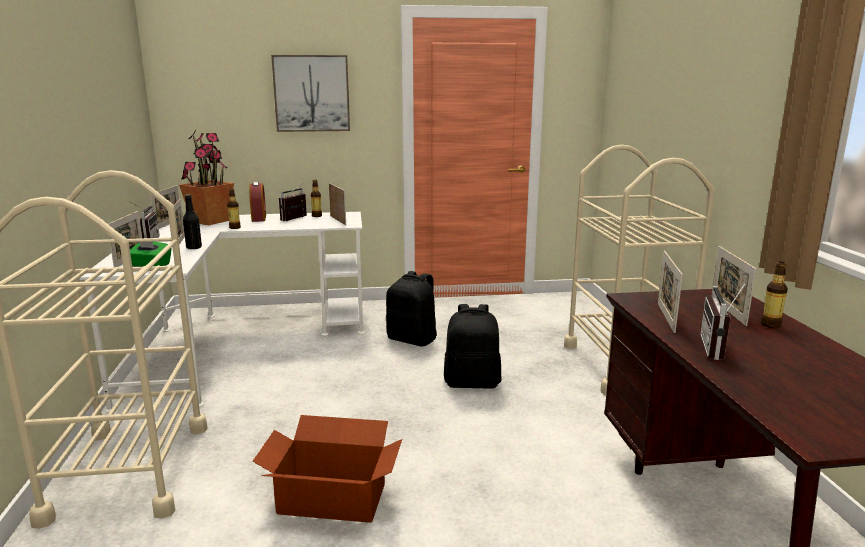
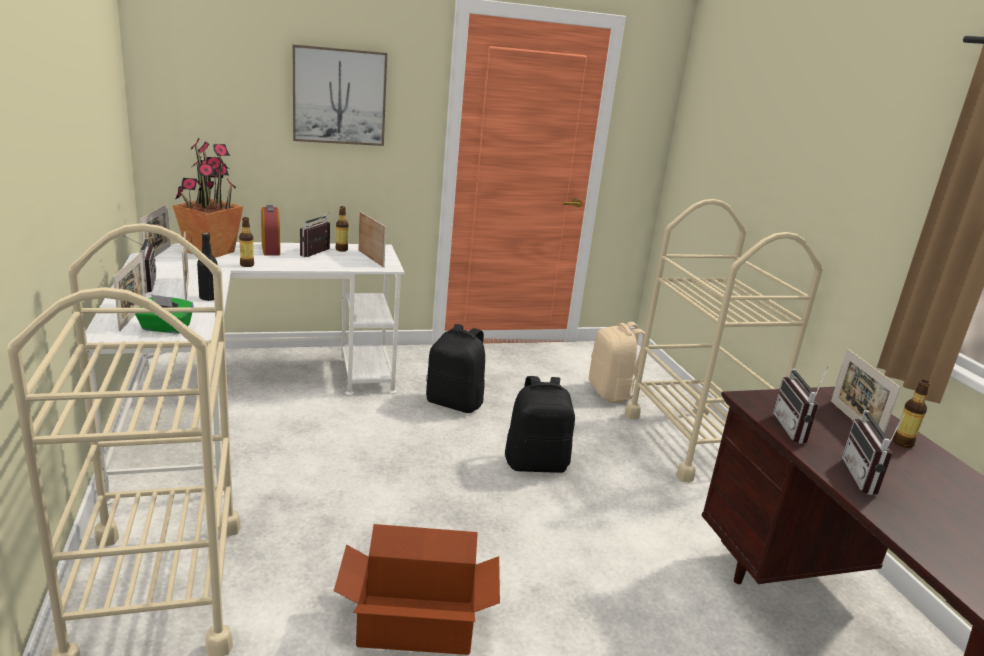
camera: 10 degrees left, 5 degrees up
picture frame [658,251,683,333] -> radio [773,367,828,444]
none -> beige backpack [589,322,645,403]

